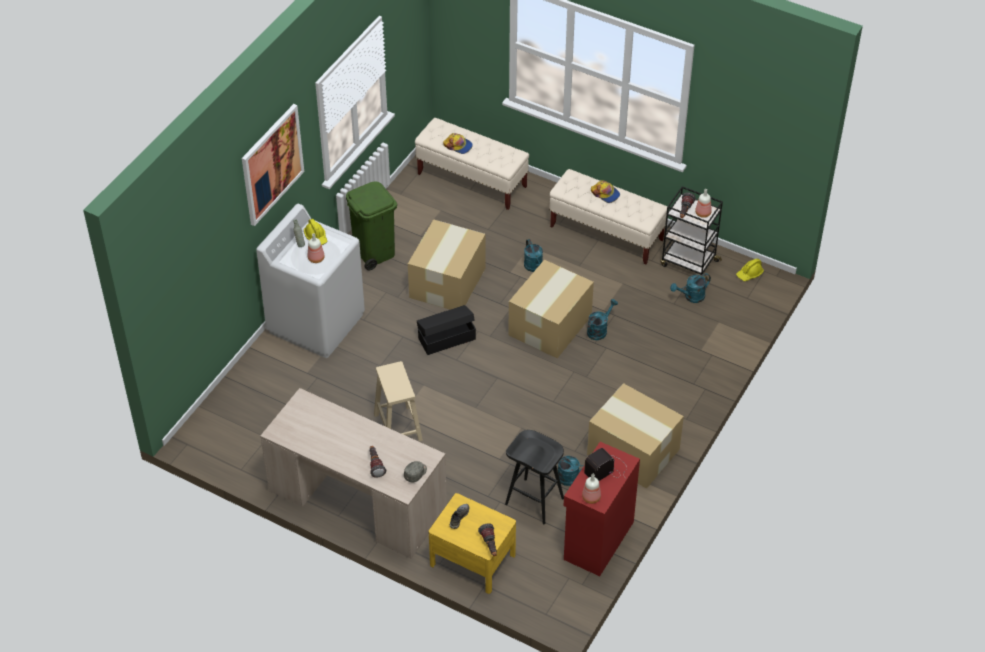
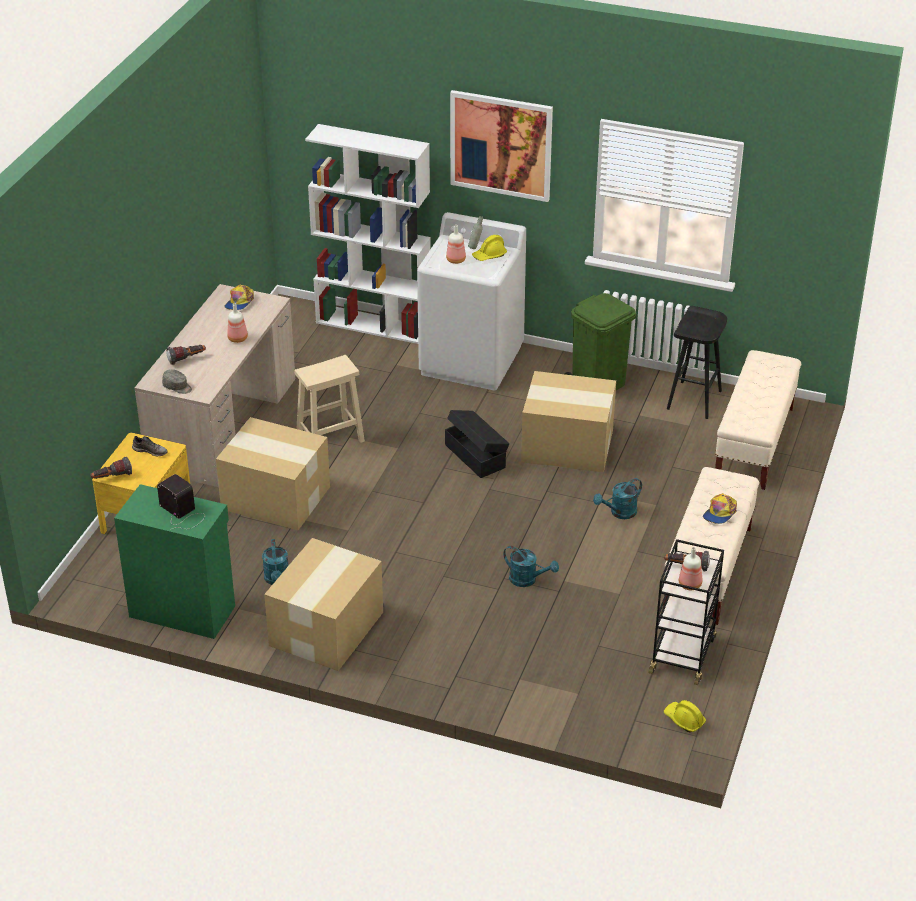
camera: 80 degrees right, 10 degrees down
cap [443,133,473,154] -> cap moved to [224,285,254,310]
black stool [505,430,564,524] -> black stool moved to [667,306,727,419]
cardboard box [508,260,594,358] -> cardboard box moved to [216,417,330,530]
red cabinet [564,442,640,576] -> green cabinet [114,484,235,639]
bottle [582,474,601,504] -> bottle moved to [227,303,248,343]
turquoise watering can [670,273,711,303] -> none
none -> white bookcase [305,124,431,344]

